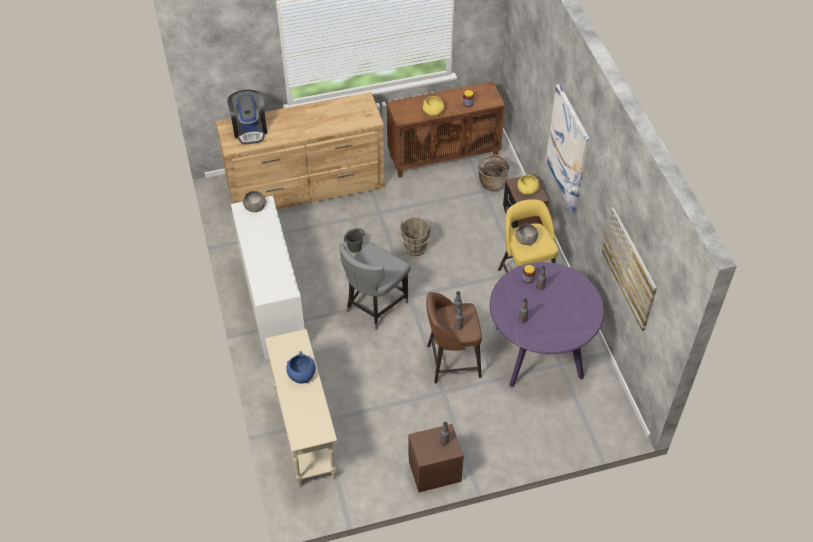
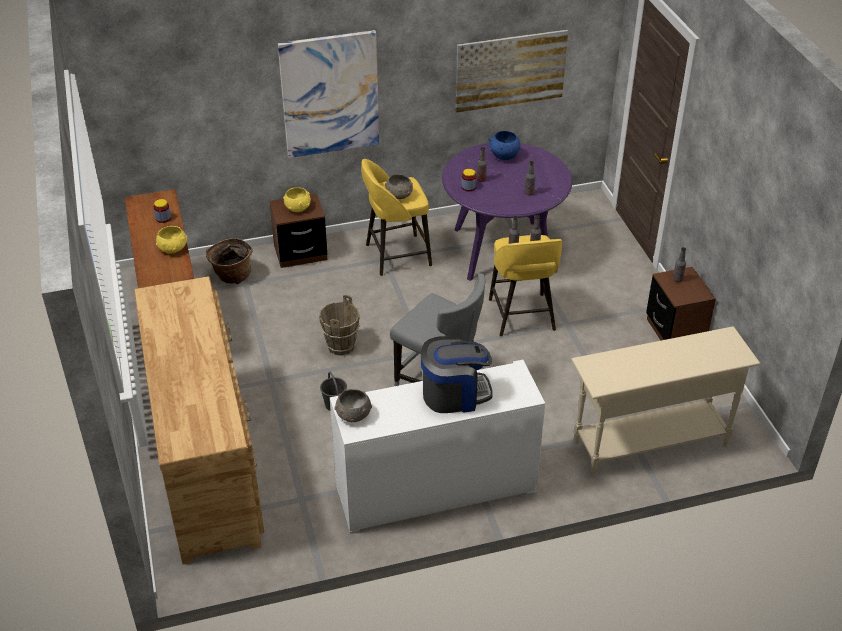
camera: 90 degrees left, 10 degrees down
coffee machine [227,90,267,144] -> coffee machine moved to [421,336,493,413]
blue bowl [286,351,315,383] -> blue bowl moved to [488,131,520,160]
brown stool [426,292,482,383] -> yellow stool [489,235,562,336]

